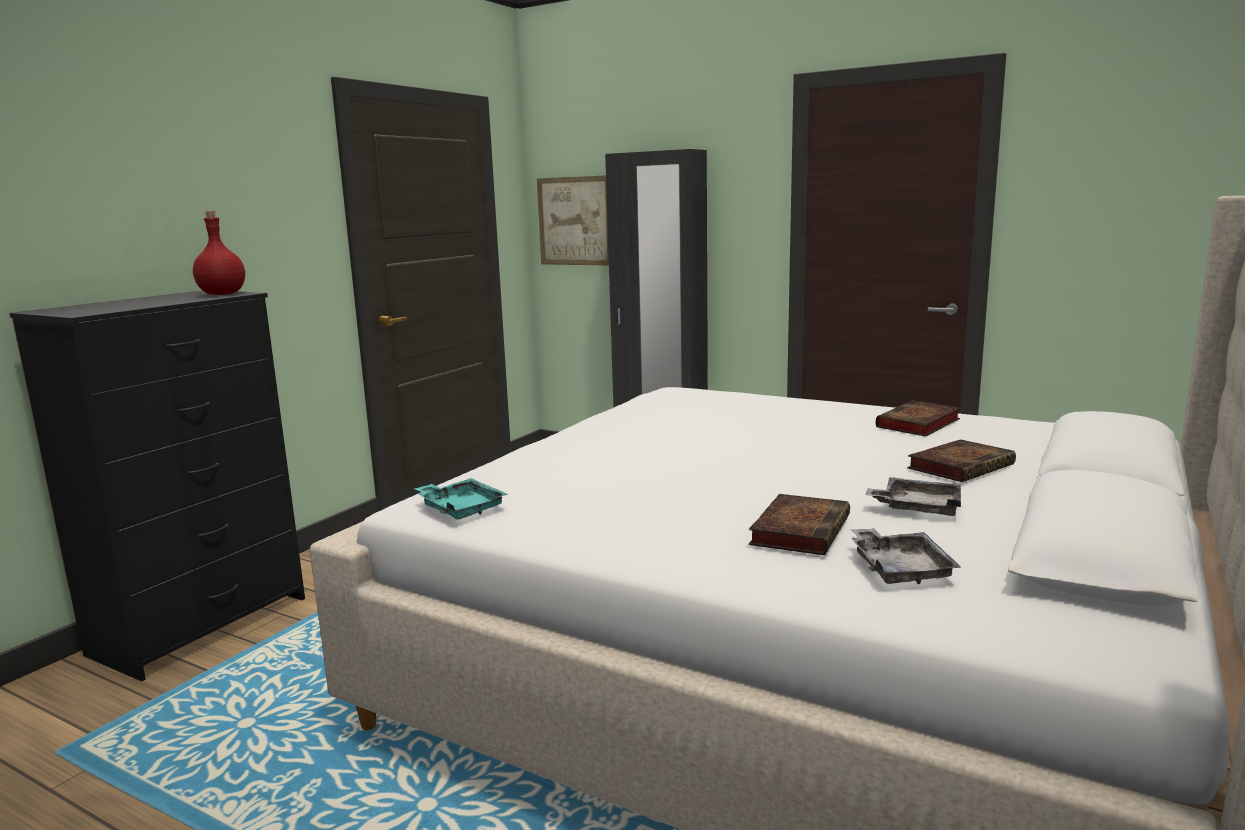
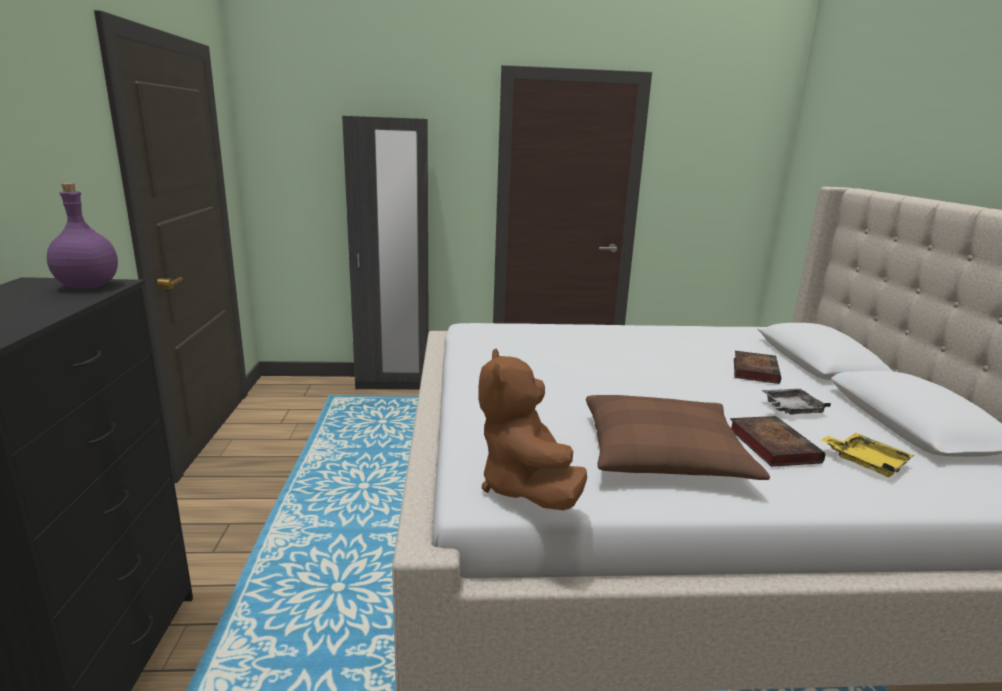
camera: 35 degrees left, 5 degrees up
red bottle [193,211,245,295] -> purple bottle [47,183,118,289]
turquoise tray [414,478,508,520] -> brown plush toy [478,348,587,510]
picture [537,175,609,266] -> none
grey tray [850,528,961,584] -> yellow tray [821,433,915,477]
book [876,400,961,437] -> none
none -> brown pillow [586,395,770,480]

